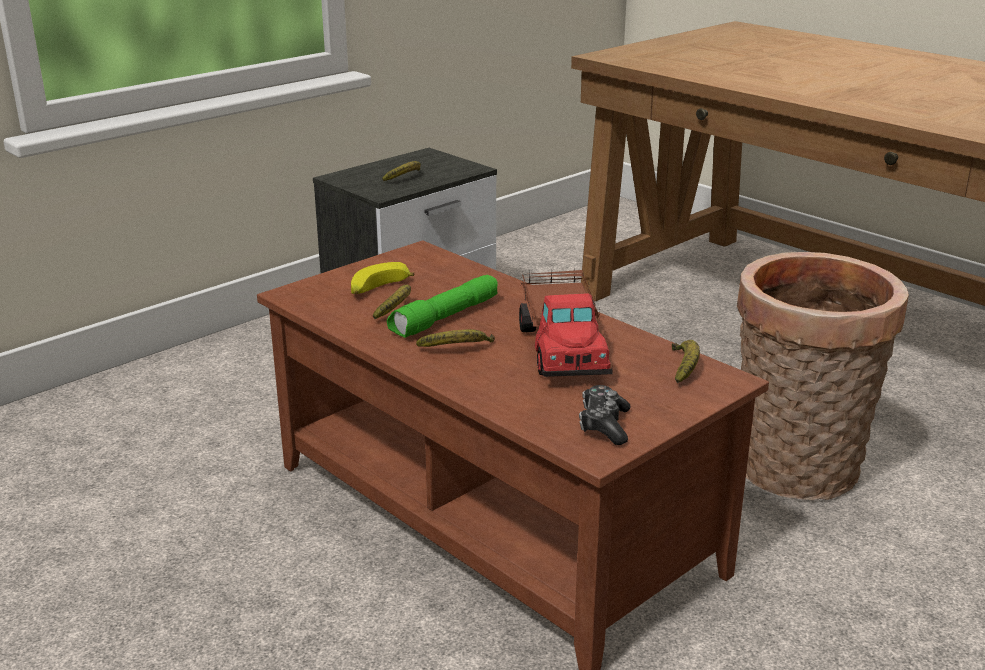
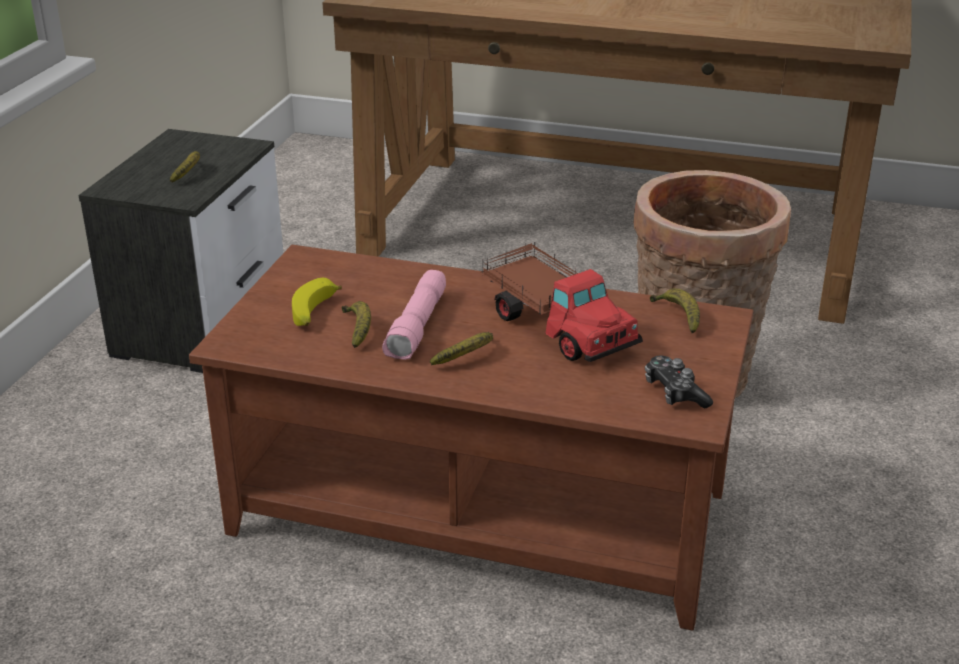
camera: 30 degrees left, 5 degrees up
green flashlight [387,275,497,338] -> pink flashlight [382,270,446,360]

